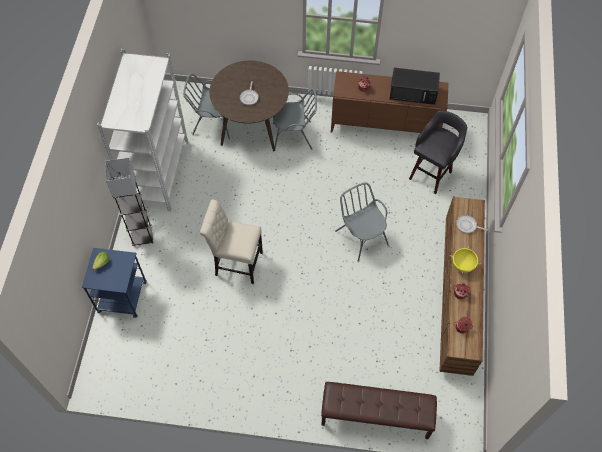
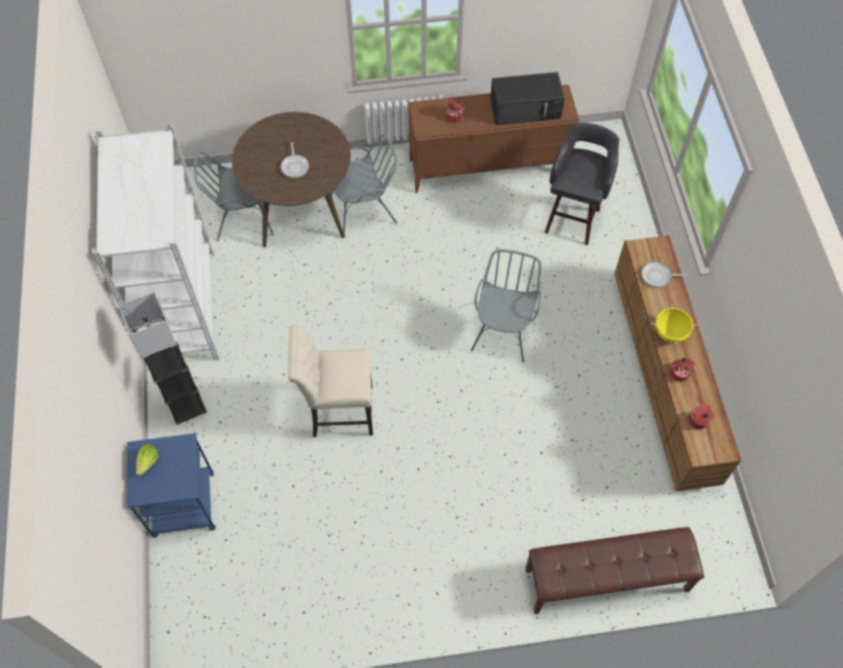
camera: 15 degrees left, 0 degrees up
grey chair [335,182,389,262] -> grey chair turned 60 degrees clockwise [470,249,542,363]

